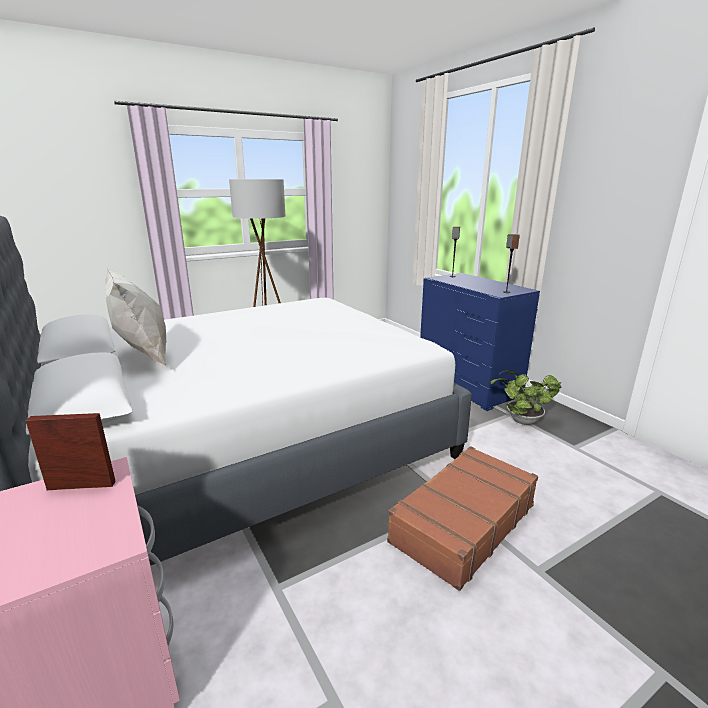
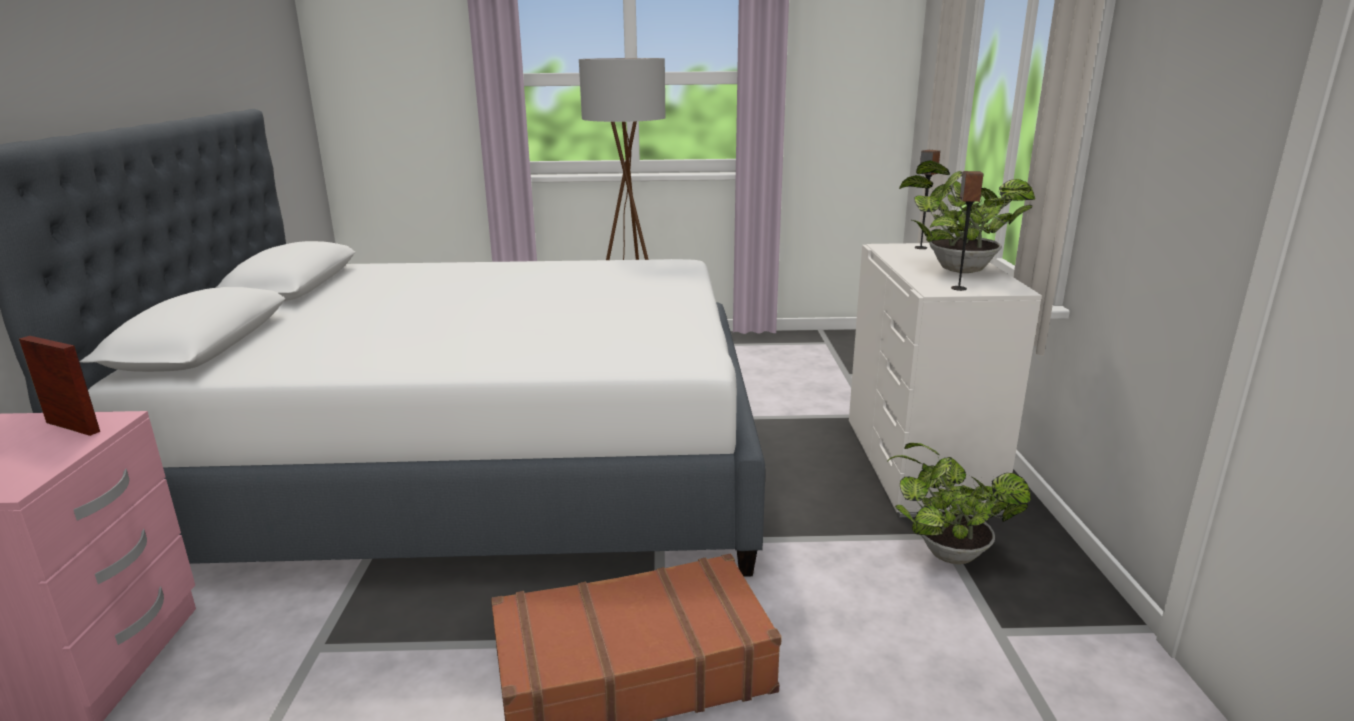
camera: 30 degrees right, 0 degrees up
white pillow [105,269,166,366] -> none
blue dresser [420,273,540,411] -> white dresser [849,243,1042,517]
none -> potted plant [899,160,1035,273]

